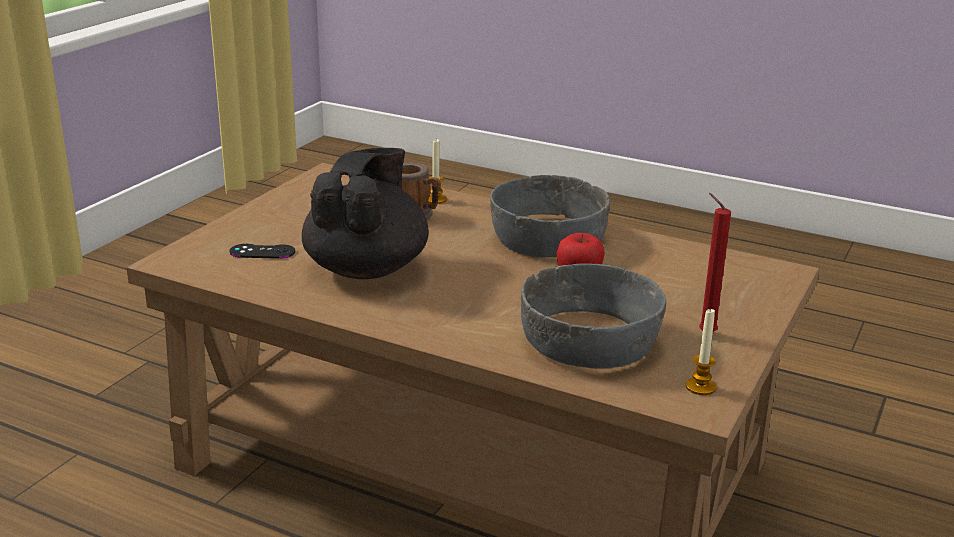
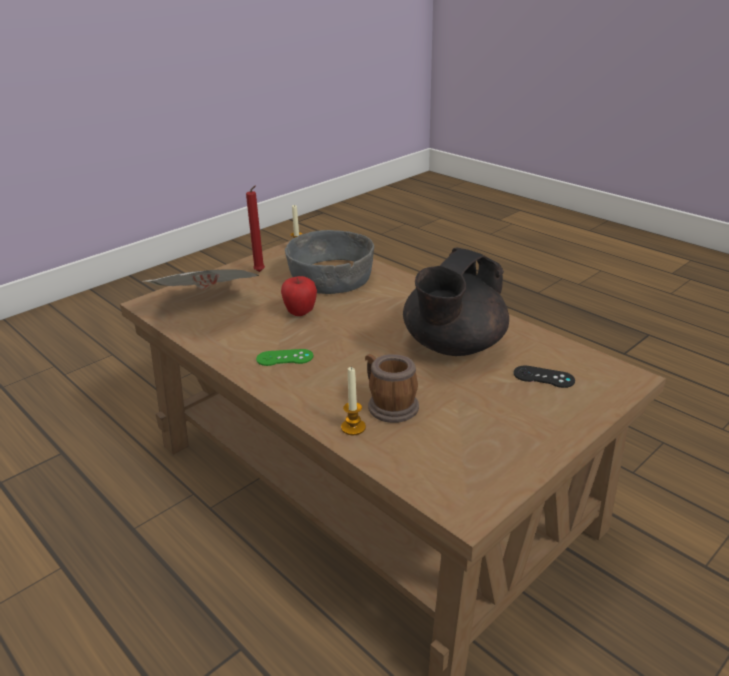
camera: 160 degrees left, 5 degrees up
grey bowl [490,175,610,257] -> green game controller [256,349,313,366]
none -> newspaper [142,269,259,290]

